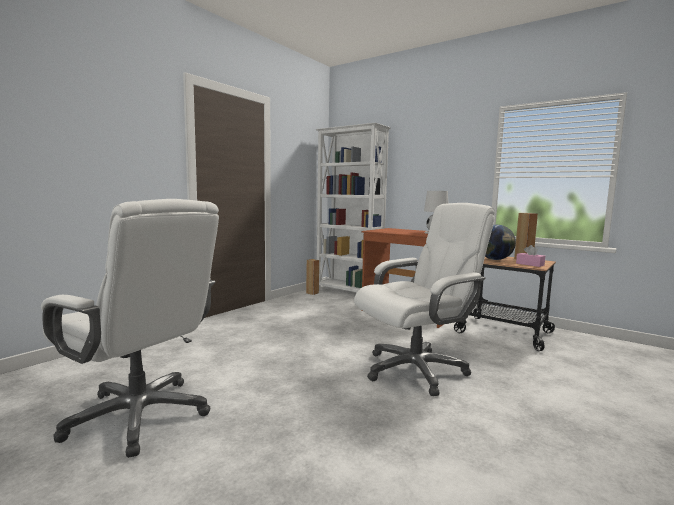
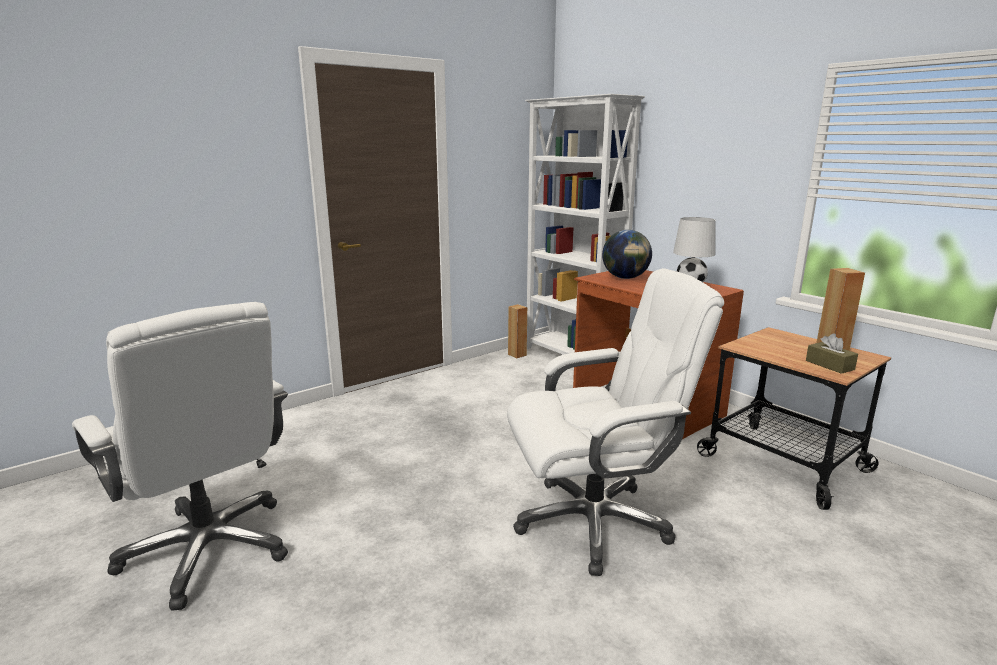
camera: 15 degrees right, 10 degrees up
globe [485,225,516,260] -> globe moved to [602,230,652,279]
pink tissue box [516,245,545,267] -> brown tissue box [806,333,858,374]

